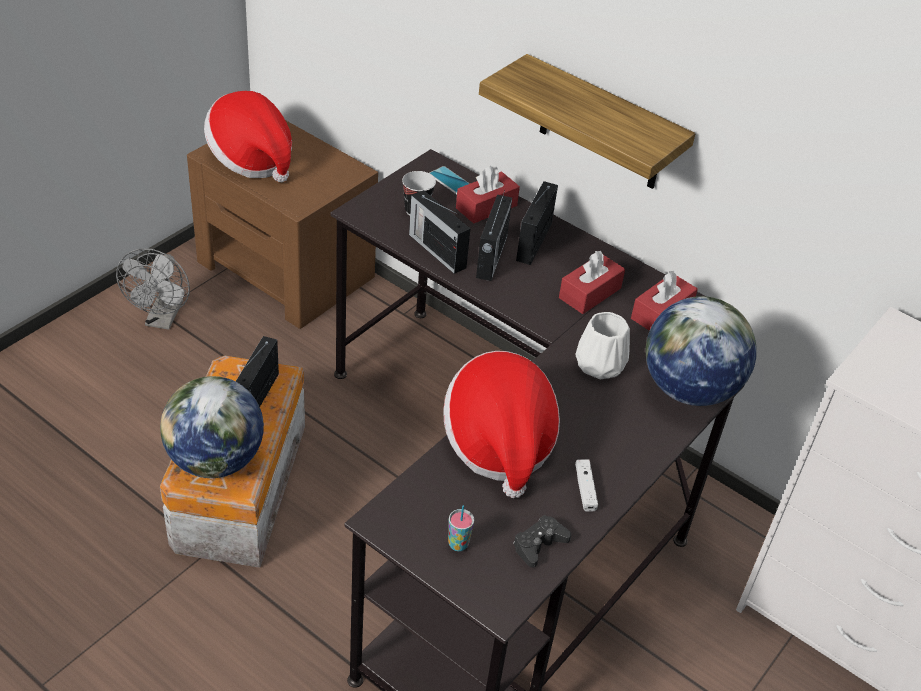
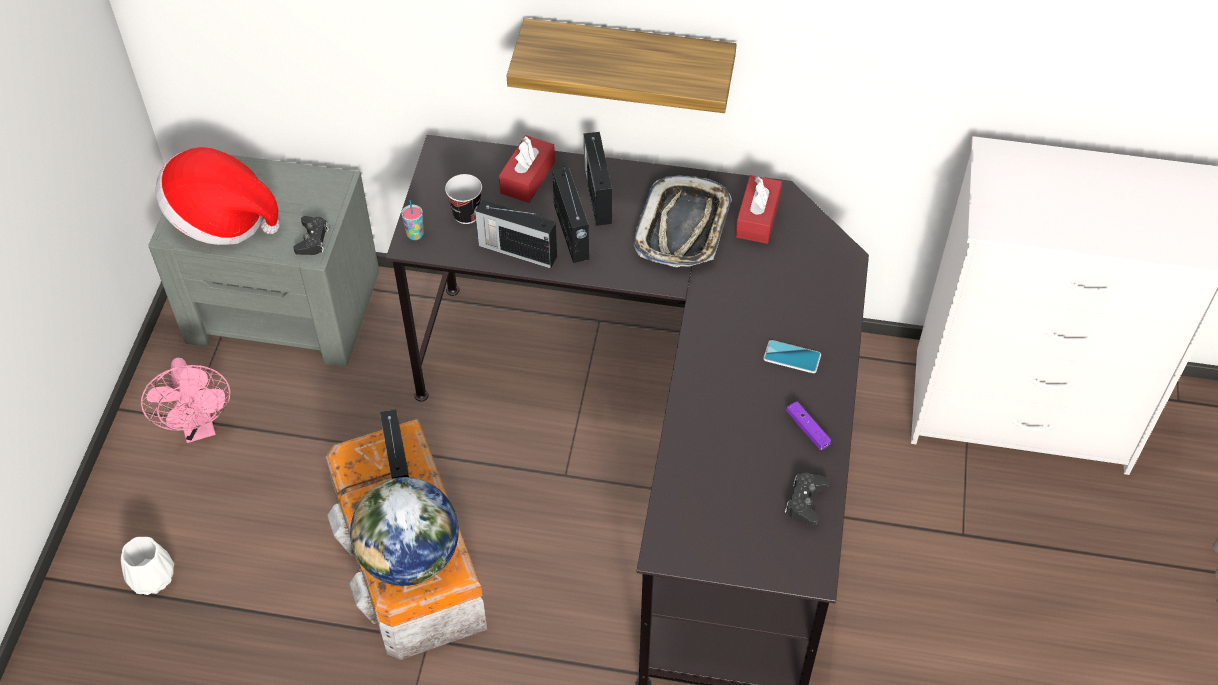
camera: 25 degrees left, 10 degrees up
grey fan [116,248,190,330] -> pink fan [141,357,230,443]
brown nightstand [187,120,378,329] -> grey nightstand [148,154,379,367]
phone [429,166,470,195] -> phone moved to [763,340,821,373]
hat [443,351,560,498] -> none
cup [448,505,474,551] -> cup moved to [401,200,424,240]
red tissue box [559,251,625,314] -> tray [634,175,732,267]
white game controller [575,459,598,512] -> purple game controller [786,401,831,450]
white vase [576,312,630,379] -> white vase moved to [121,537,174,595]
globe [646,296,757,406] -> none
none -> black game controller [293,216,330,255]

